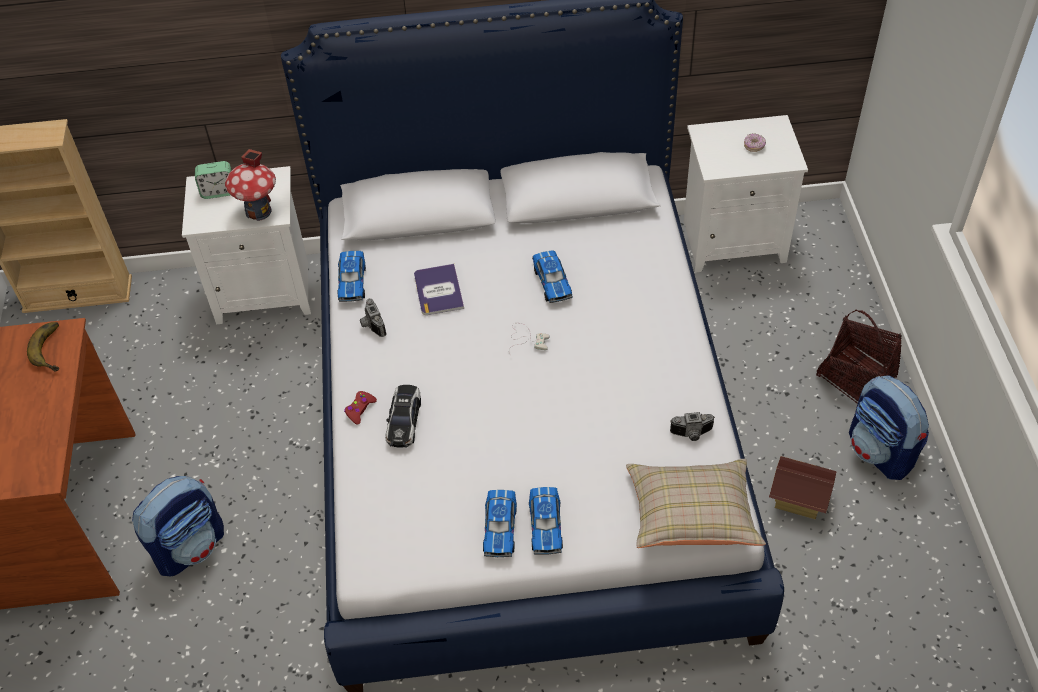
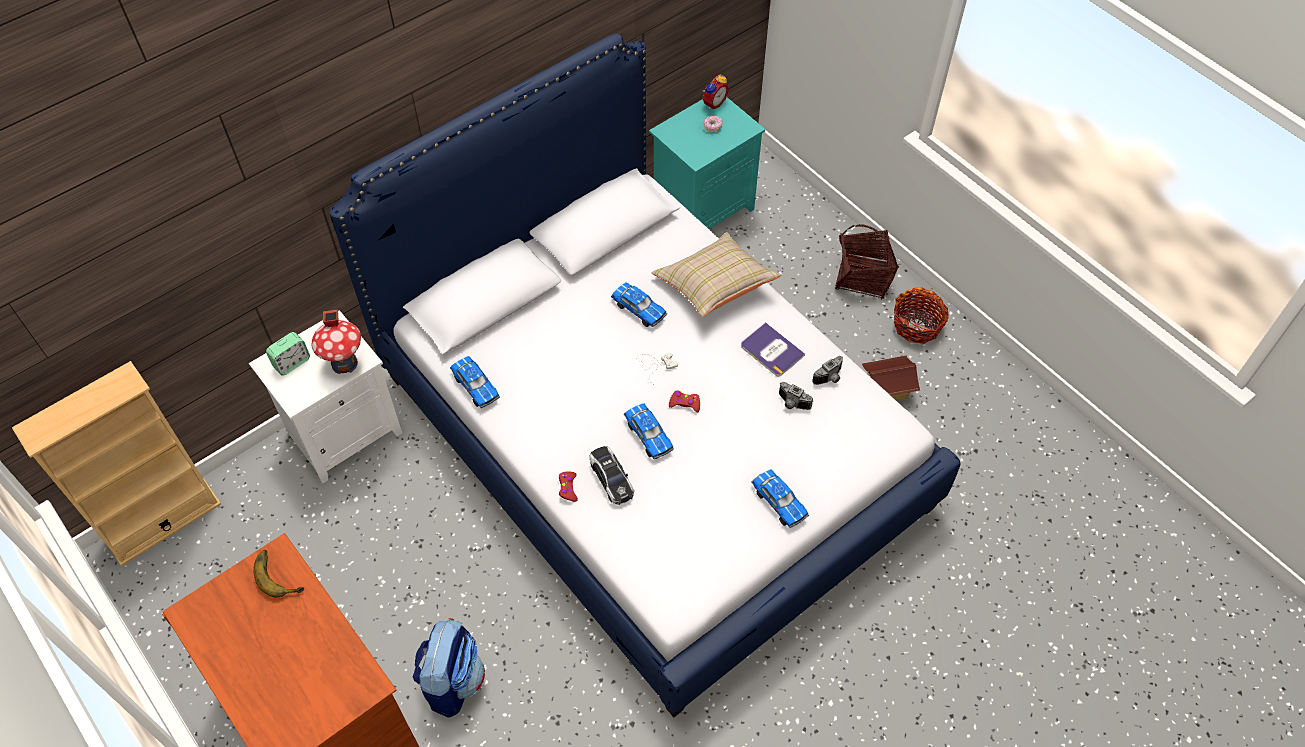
camera: 35 degrees left, 5 degrees up
camera [360,299,386,337] -> camera moved to [779,382,813,410]
book [414,264,464,315] -> book moved to [741,322,805,376]
toy car [483,490,517,557] -> toy car moved to [624,403,674,459]
beige pillow [626,459,766,548] -> beige pillow moved to [652,232,781,317]
white nightstand [684,115,808,273] -> turquoise nightstand [649,97,765,229]
backpack [849,375,929,480] -> basket [894,287,948,344]
none -> red game controller [669,390,700,412]
none -> alarm clock [702,74,729,110]

